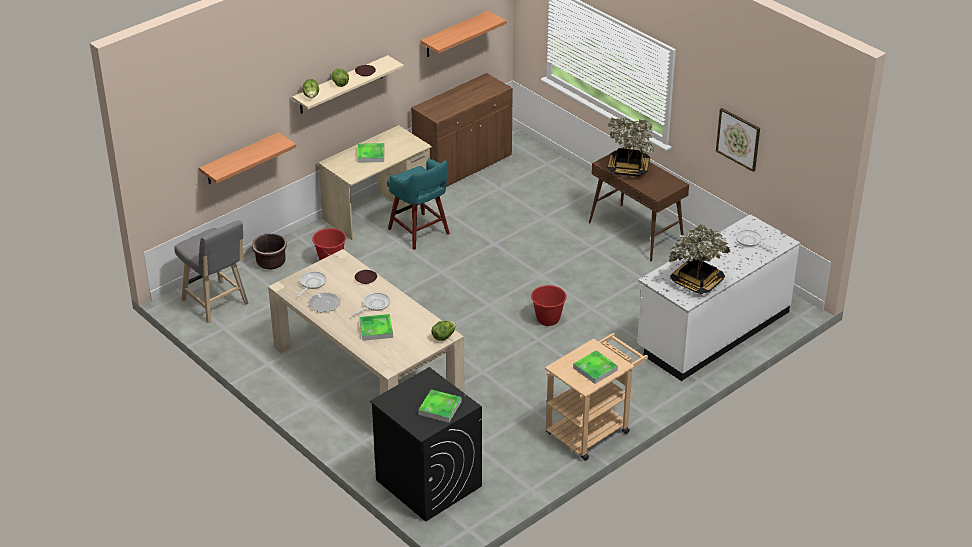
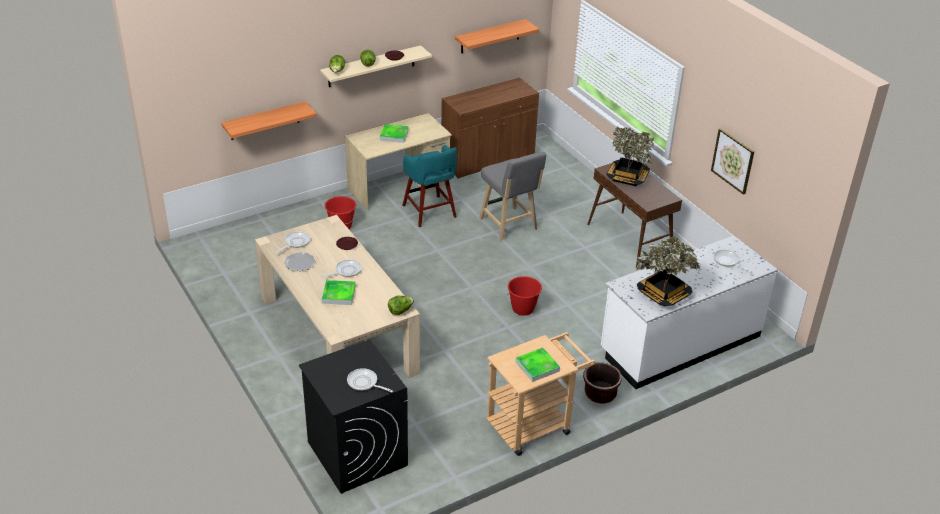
camera: 10 degrees right, 0 degrees up
grey stool [174,220,249,323] -> grey stool moved to [479,152,546,241]
brown planter [252,234,287,269] -> brown planter moved to [583,362,622,404]
tray [418,389,462,423] -> frying pan [347,368,393,392]

